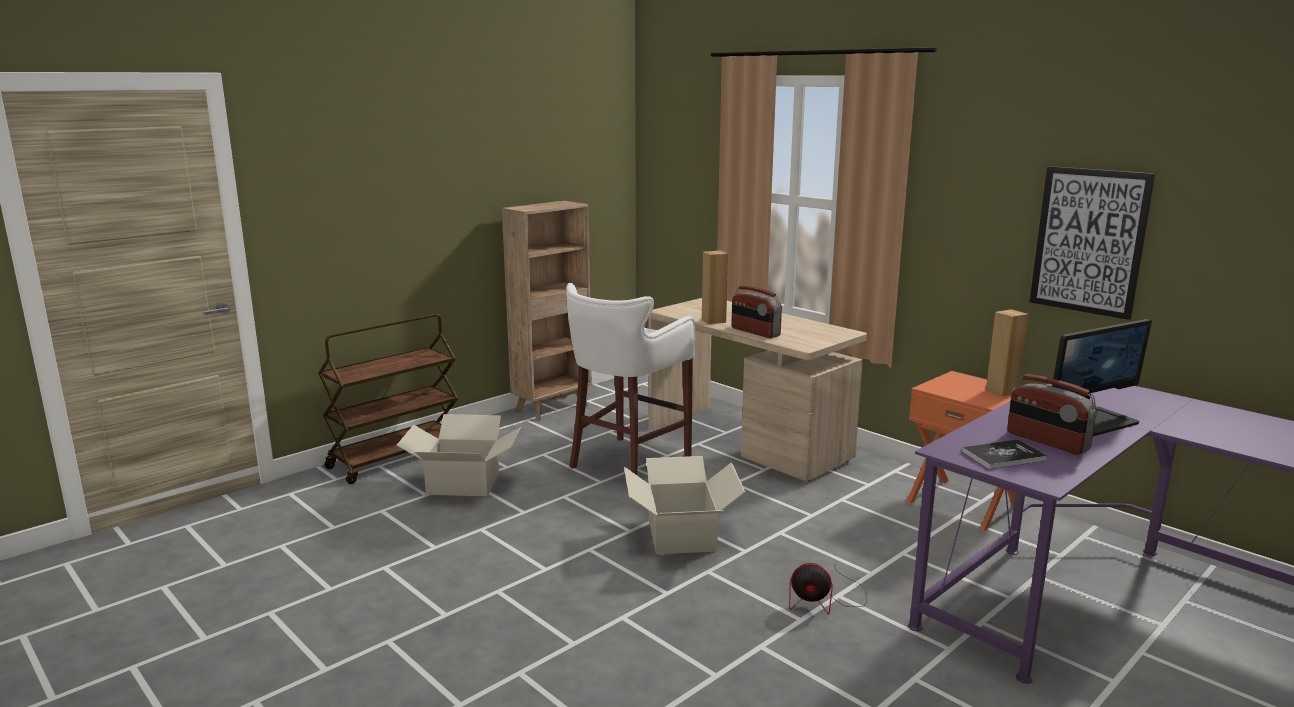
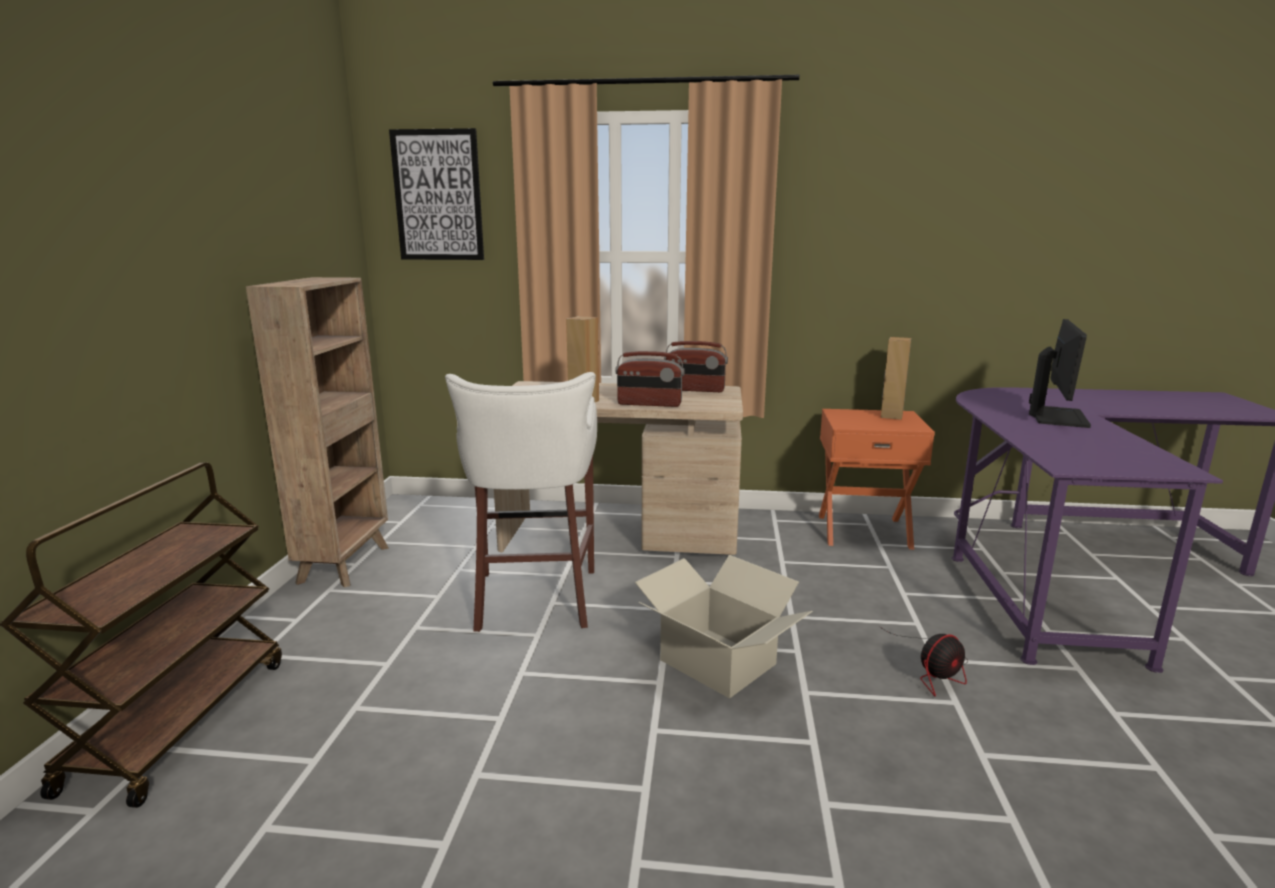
camera: 40 degrees left, 0 degrees up
cardboard box [396,414,521,496] -> none
book [962,440,1048,469] -> none
radio [1007,374,1097,455] -> radio moved to [664,341,728,392]
picture [1030,166,1155,320] -> picture moved to [389,128,484,260]

